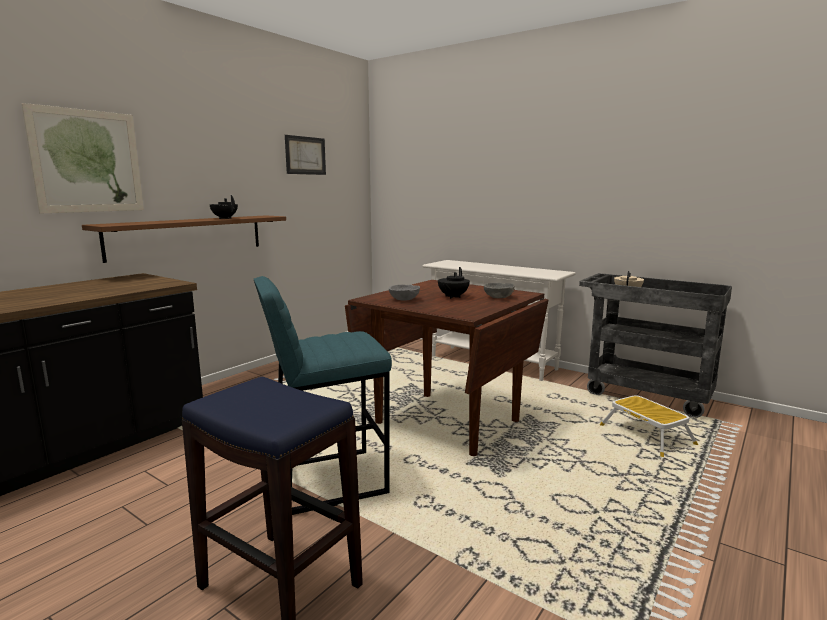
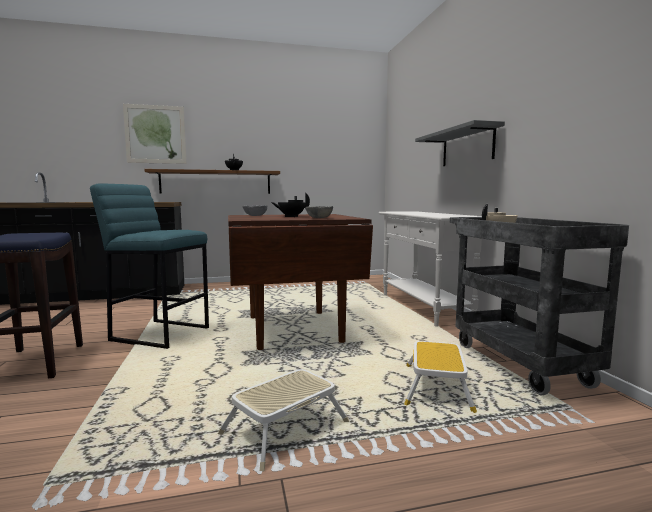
camera: 40 degrees right, 5 degrees down
picture [285,135,326,175] -> none
none -> beige step ladder [218,369,349,471]
none -> grey shelf [415,120,505,166]

